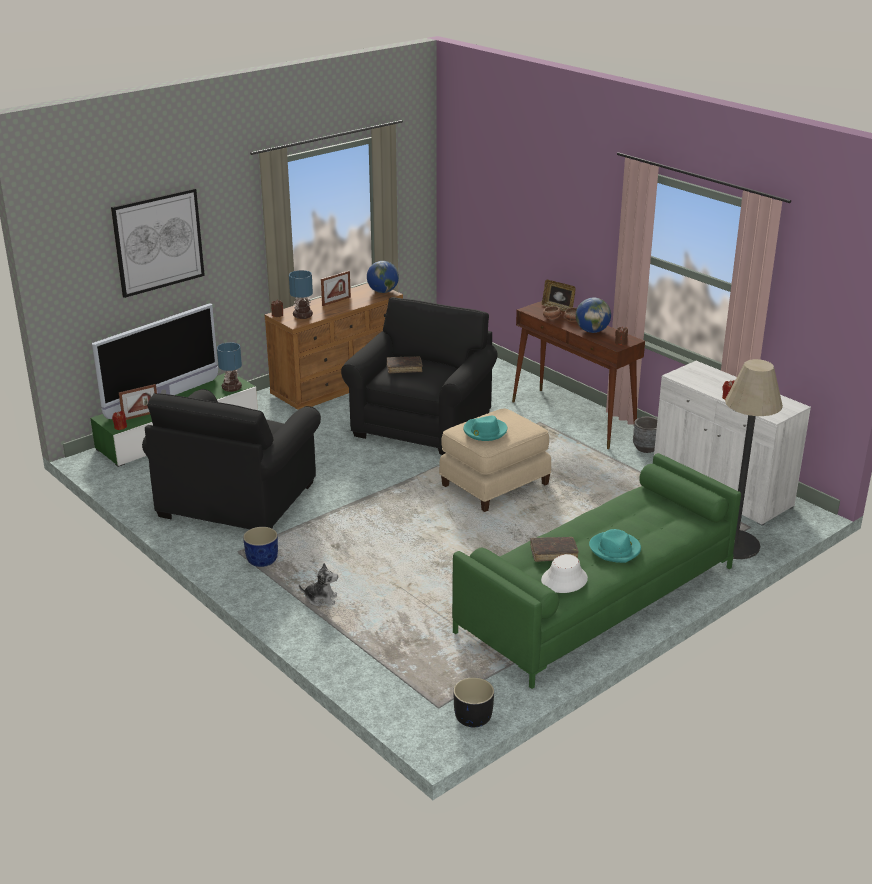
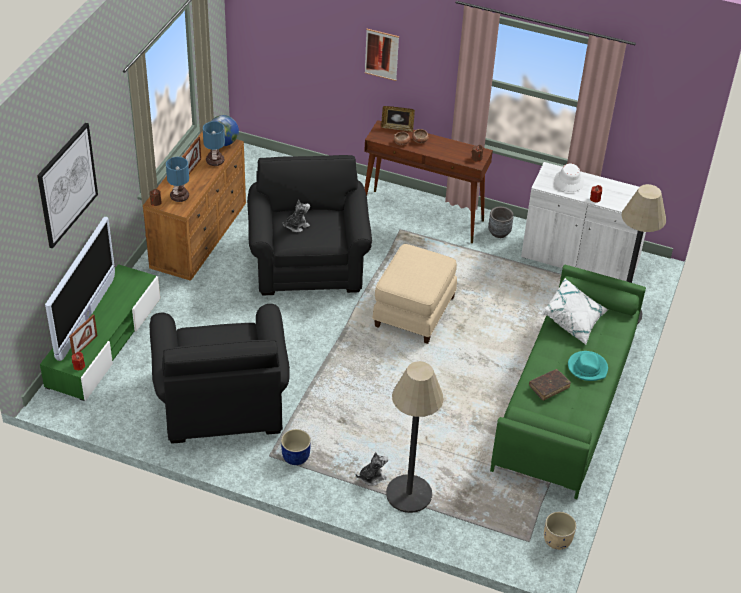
camera: 30 degrees left, 15 degrees up
table lamp [217,342,242,392] -> table lamp moved to [203,121,225,166]
brown book [387,357,423,374] -> plush toy [283,200,310,232]
black planter [453,677,494,727] -> beige planter [544,512,577,550]
turquoise hat [463,416,507,441] -> none
white hat [541,554,588,593] -> white hat moved to [554,163,584,192]
globe [576,297,611,333] -> none
none -> picture [365,29,399,81]
none -> floor lamp [386,361,444,513]
none -> white pillow [541,278,608,345]

